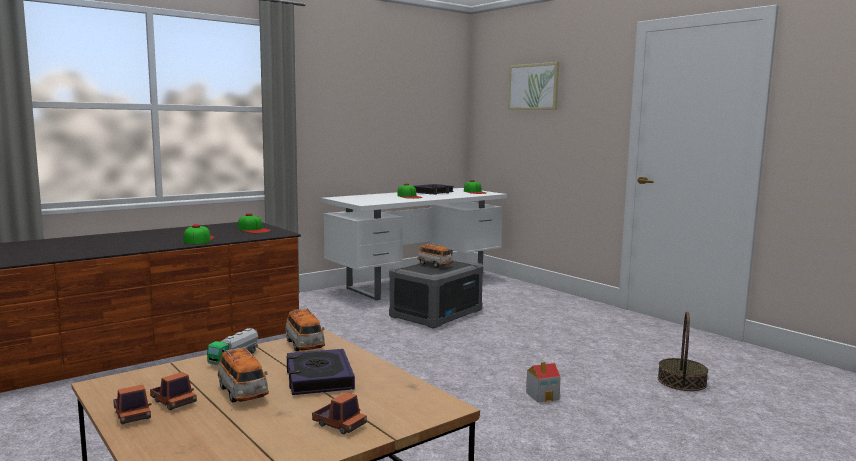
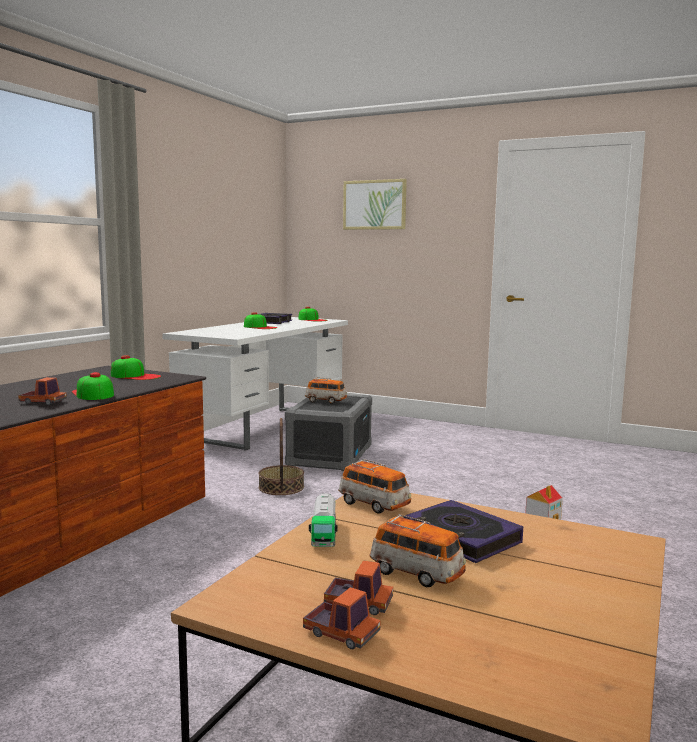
camera: 25 degrees left, 0 degrees up
toy truck [312,392,367,434] -> toy truck moved to [18,377,67,405]
basket [658,311,708,391] -> basket moved to [258,418,304,495]

